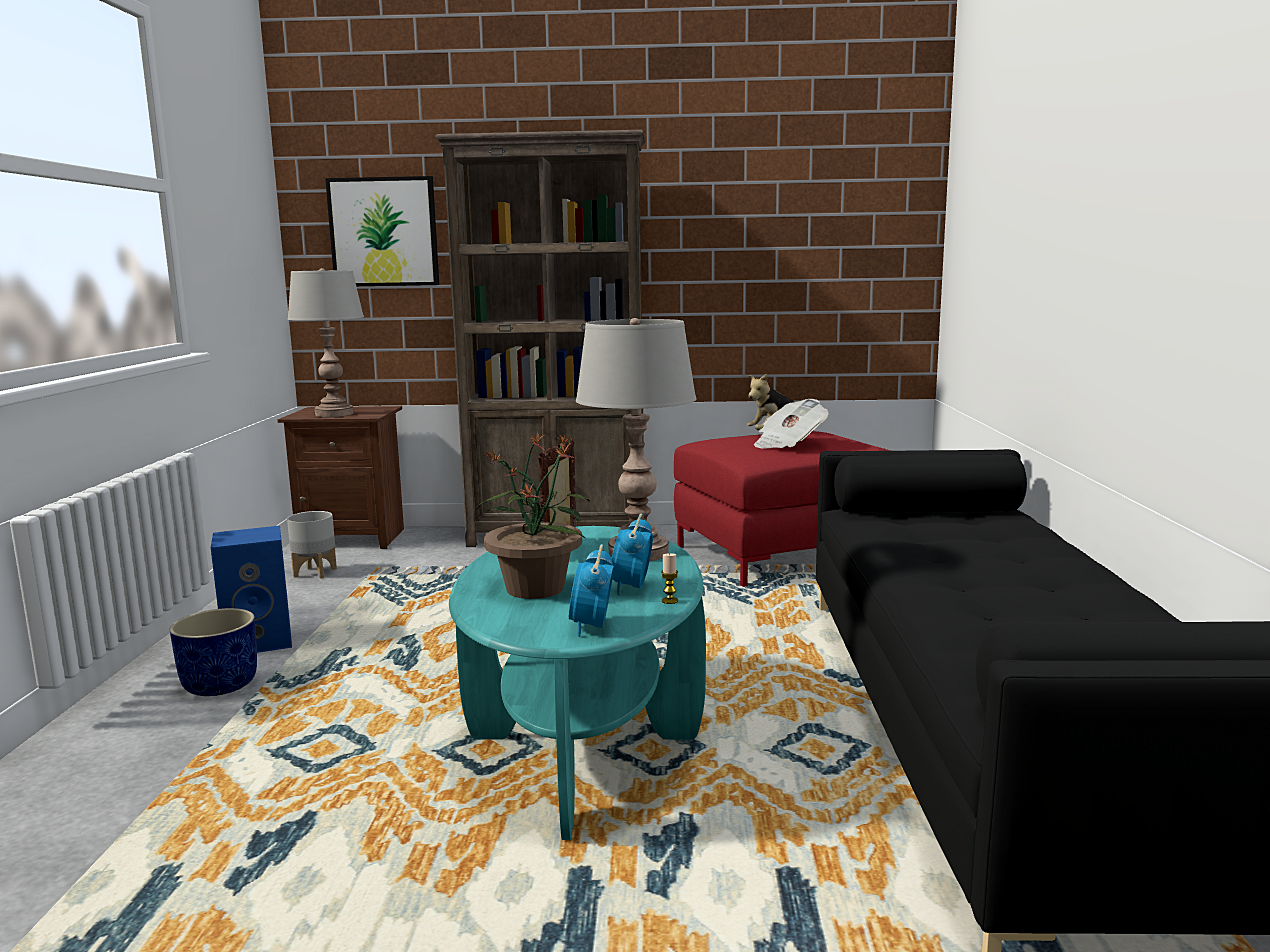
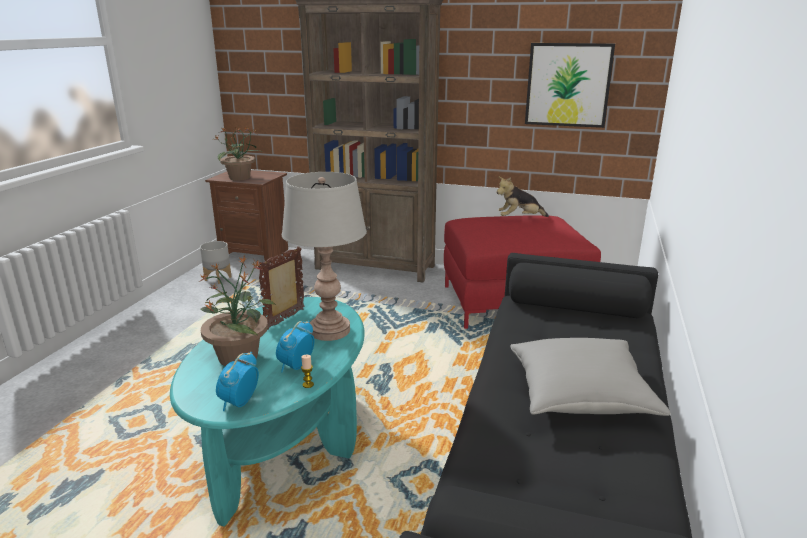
camera: 15 degrees right, 10 degrees up
blue planter [170,608,257,696] -> none
blue speaker [211,526,292,653] -> none
grey table lamp [287,268,364,417] -> potted plant [212,127,262,180]
picture [325,176,439,286] -> picture moved to [525,43,615,128]
newspaper [754,399,829,449] -> none
none -> grey pillow [510,338,671,416]

